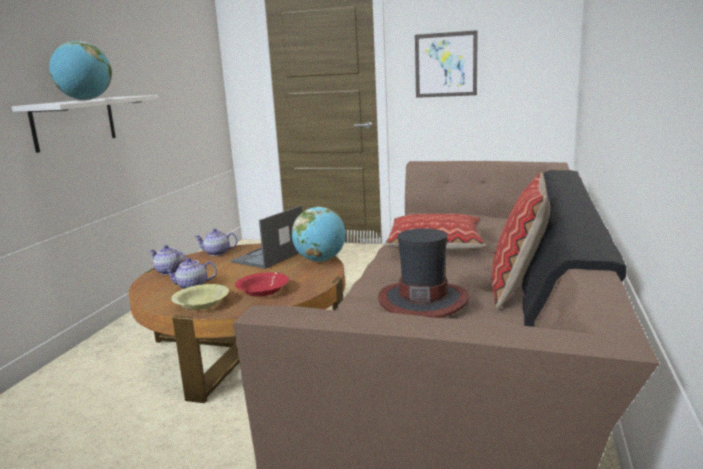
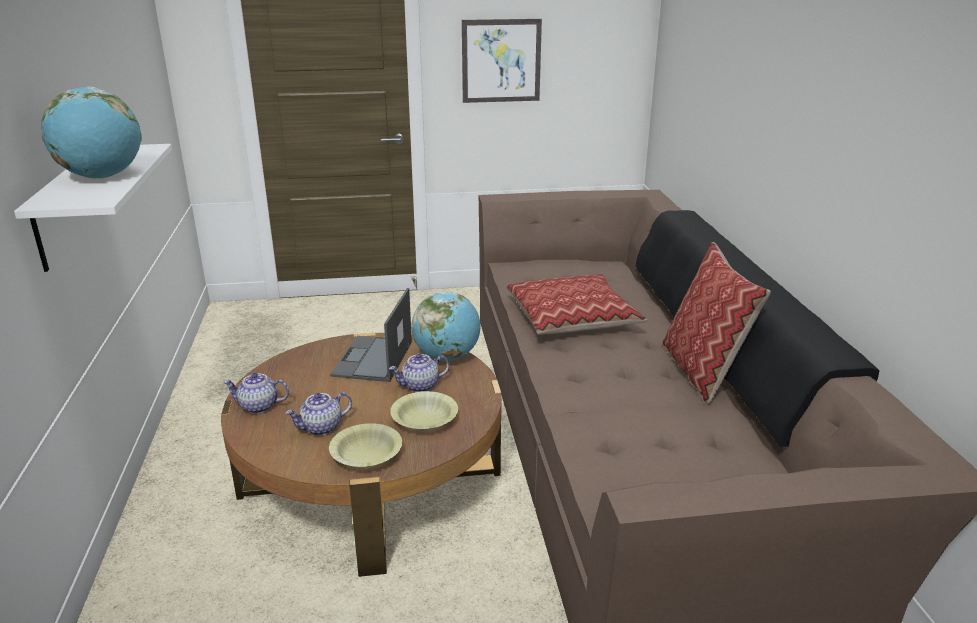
camera: 25 degrees left, 10 degrees up
teapot [194,229,237,256] -> teapot moved to [389,353,450,392]
red bowl [235,272,289,296] -> yellow bowl [390,391,458,431]
hat [378,228,470,318] -> none

